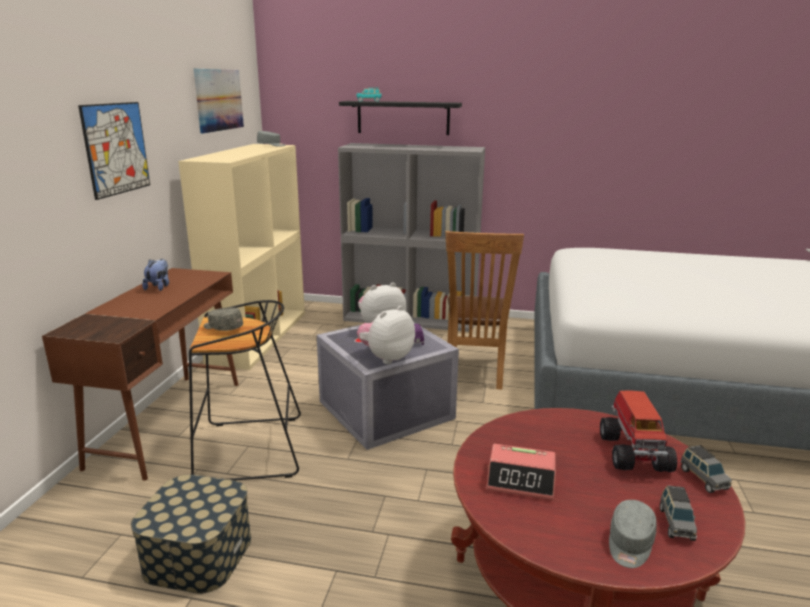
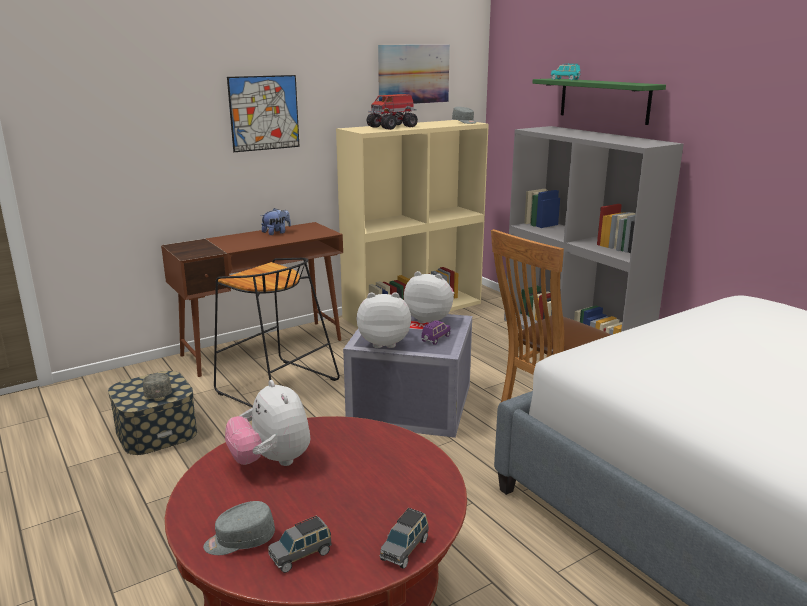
camera: 45 degrees right, 0 degrees up
grey cap [203,307,243,331] -> grey cap moved to [143,373,172,399]
black shelf [339,101,462,135] -> green shelf [533,78,666,125]
alarm clock [486,444,556,500] -> plush toy [225,380,310,466]
toy truck [600,391,677,472] -> toy truck moved to [367,94,418,130]

